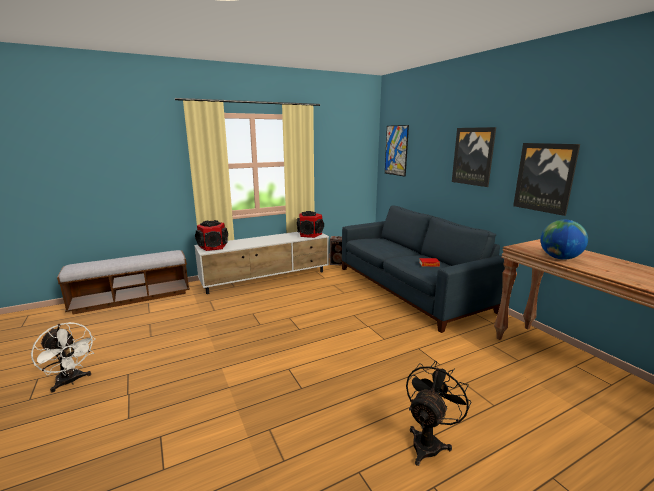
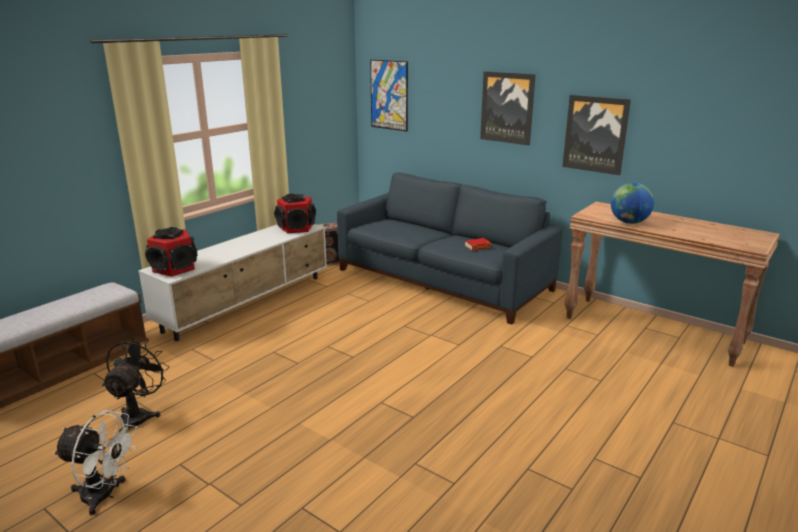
camera: 25 degrees left, 5 degrees up
black fan [406,360,471,466] -> black fan moved to [102,337,169,432]

